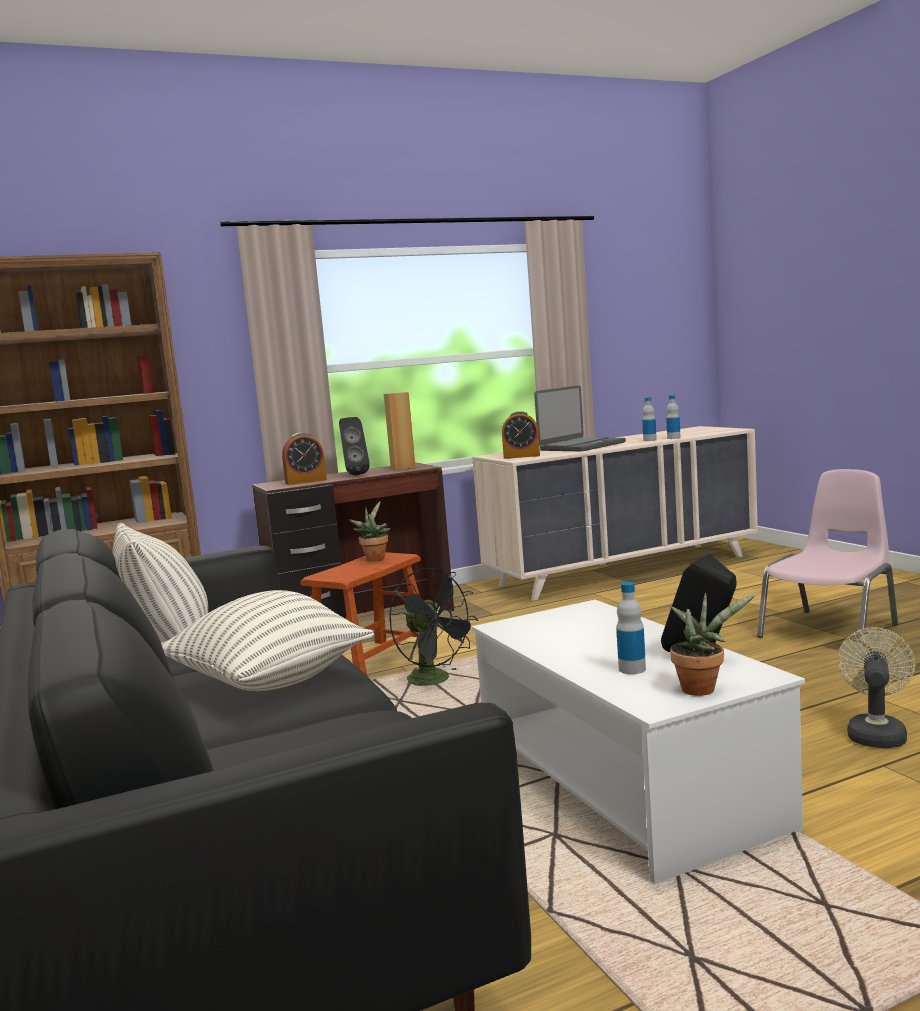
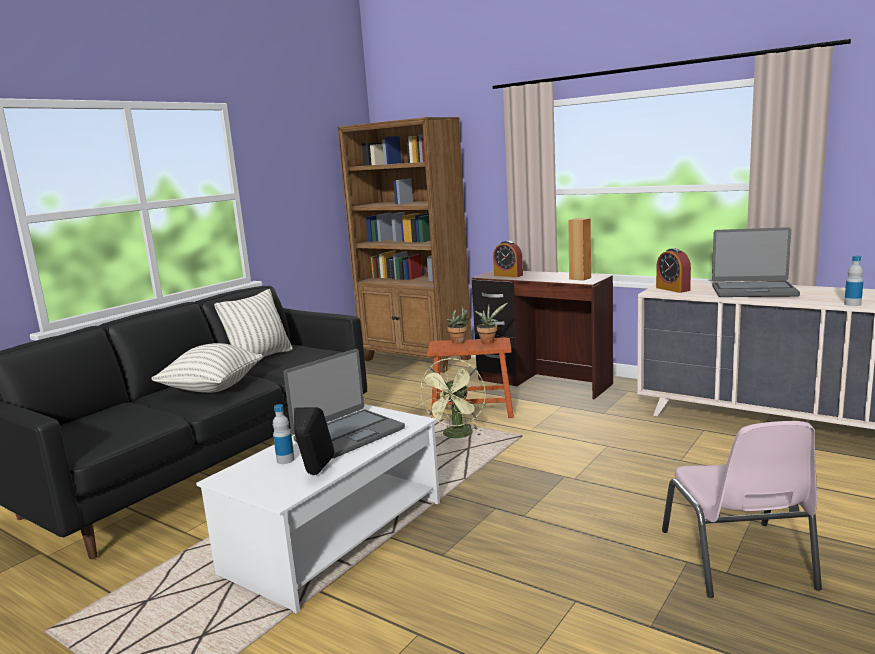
camera: 60 degrees right, 5 degrees up
black speaker [339,417,370,476] -> none
black fan [389,568,478,686] -> green fan [418,358,486,438]
bottle [642,397,657,441] -> none
potted plant [670,593,756,696] -> potted plant moved to [447,307,470,344]
pink chair [757,469,898,646] -> pink chair turned 75 degrees clockwise [662,421,822,598]
beige fan [837,627,915,748] -> none
none -> laptop [283,349,405,458]

